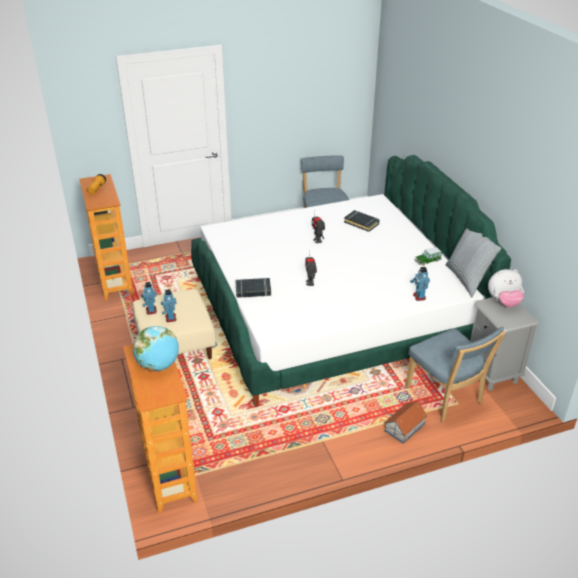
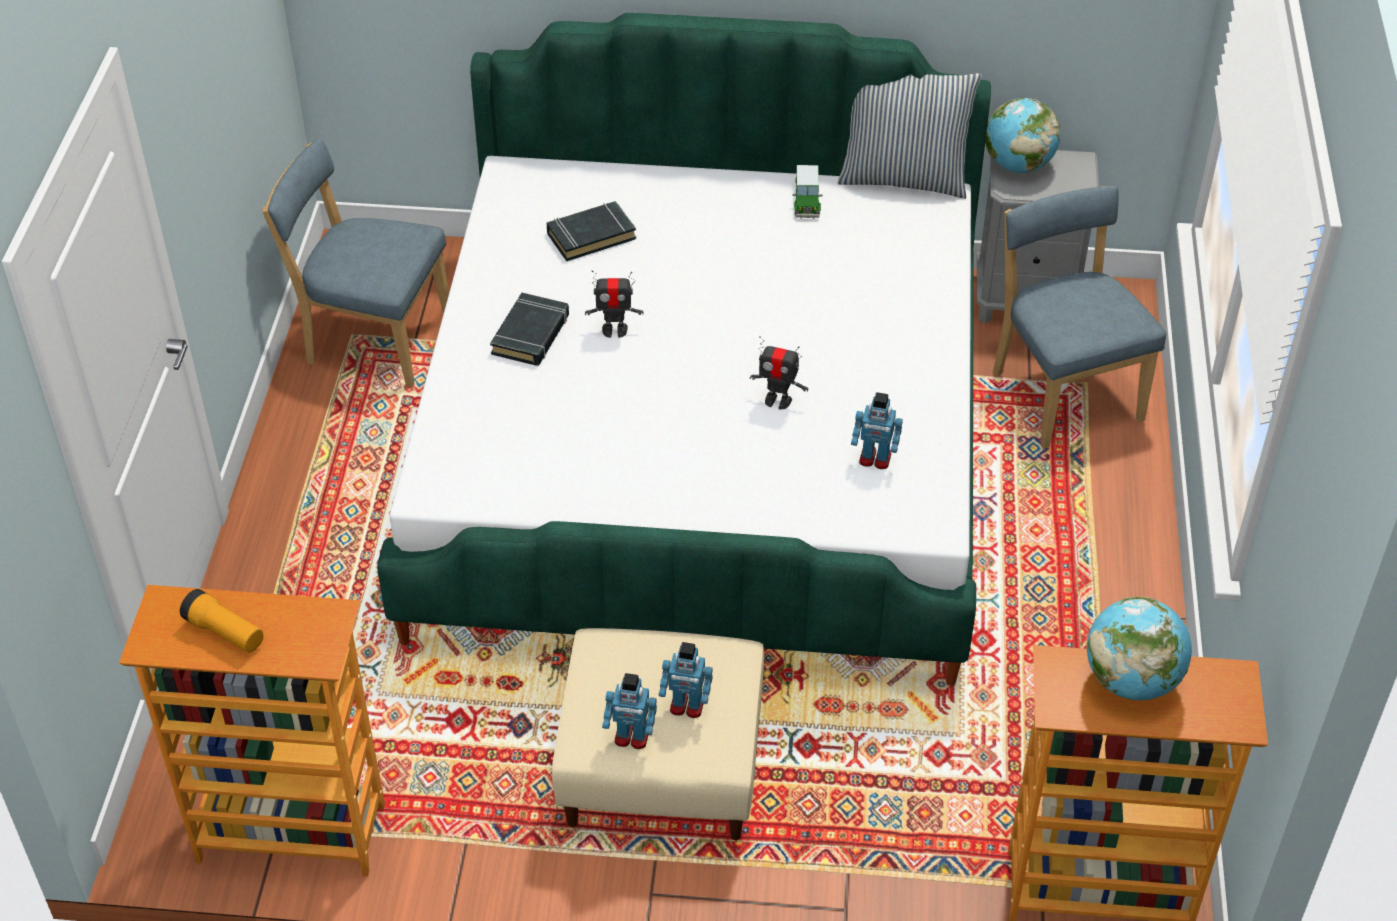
camera: 65 degrees left, 10 degrees up
black book [235,278,271,298] -> black book moved to [490,293,569,366]
toy house [384,401,427,444] -> none
blue chair [405,327,506,421] -> blue chair turned 105 degrees counterclockwise [993,186,1166,449]
toy robot [410,267,430,301] -> toy robot moved to [851,392,903,469]
plush toy [488,269,524,307] -> globe [985,98,1060,173]

